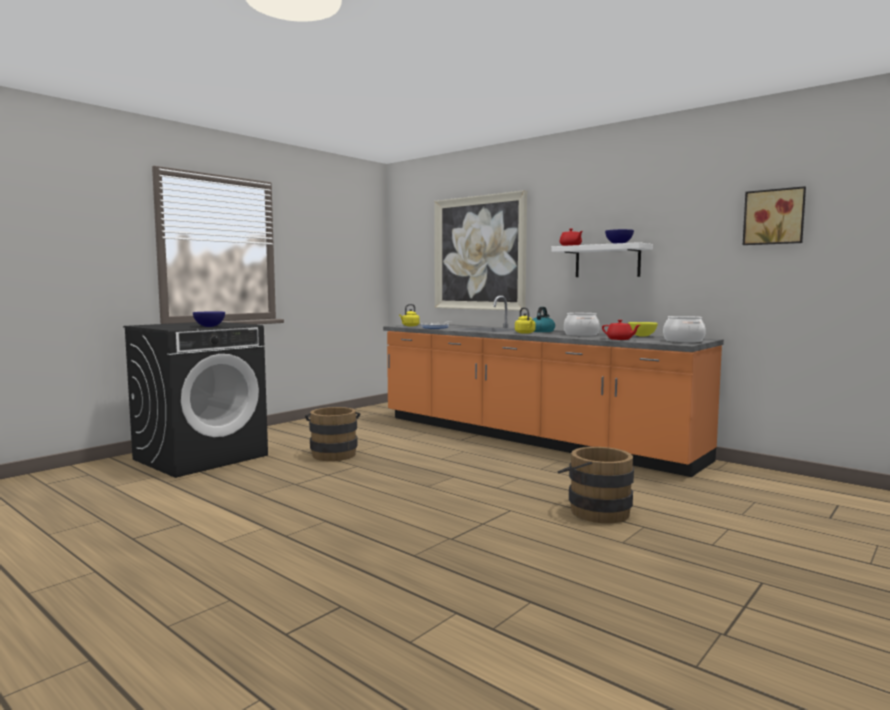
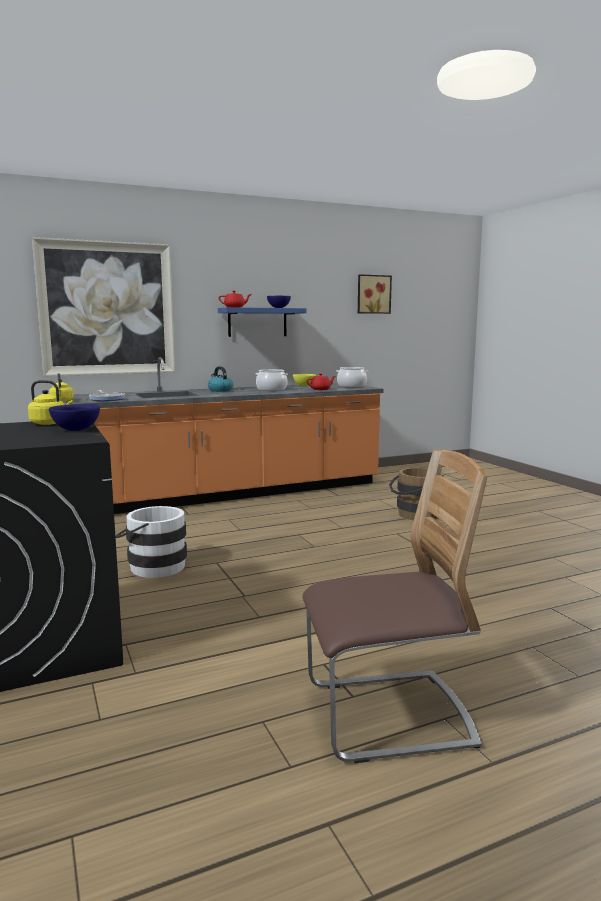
camera: 65 degrees left, 5 degrees up
brown bucket [305,407,361,461] -> white bucket [115,506,187,578]
yellow kettle [515,307,535,334] -> yellow kettle moved to [28,380,73,425]
white shelf [551,242,653,277] -> blue shelf [218,307,307,337]
none -> chair [303,449,487,763]

